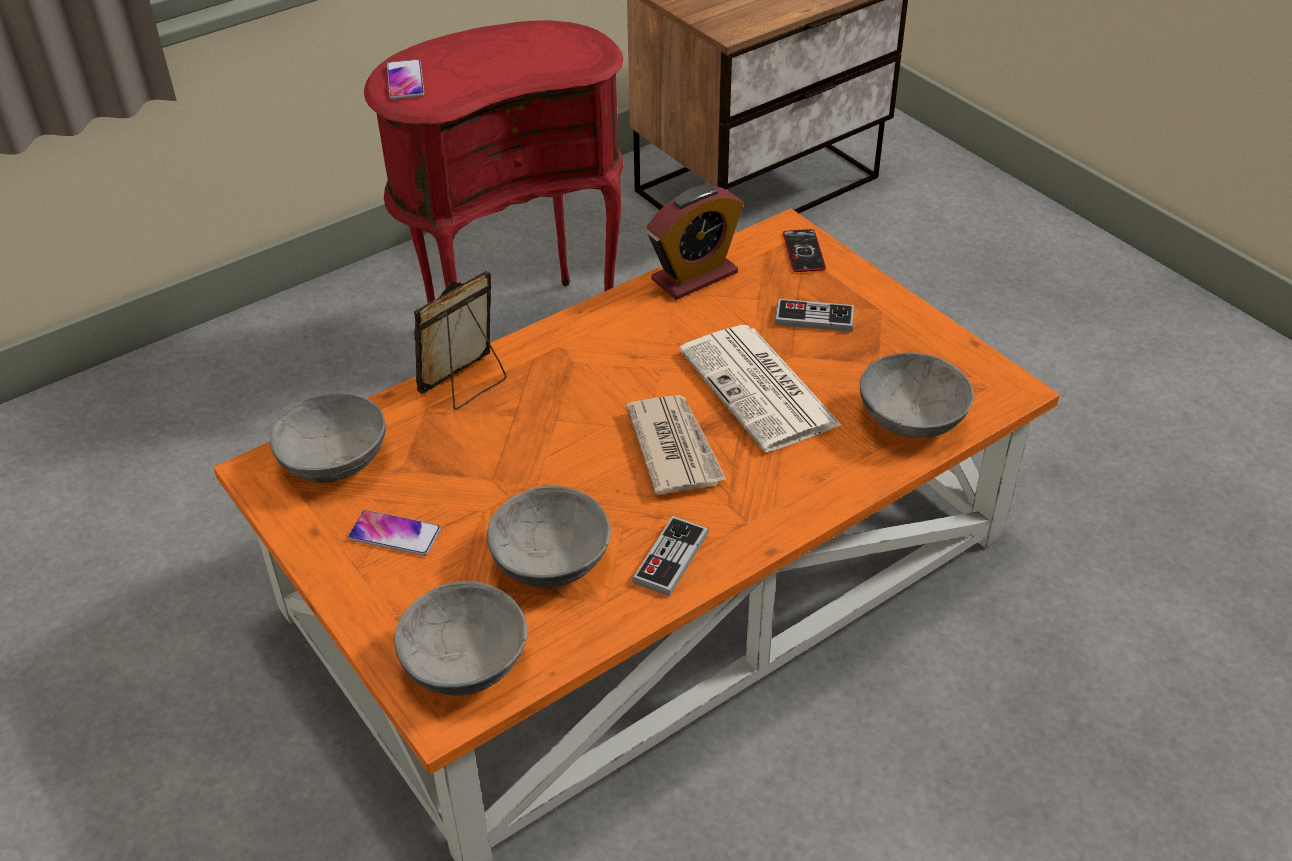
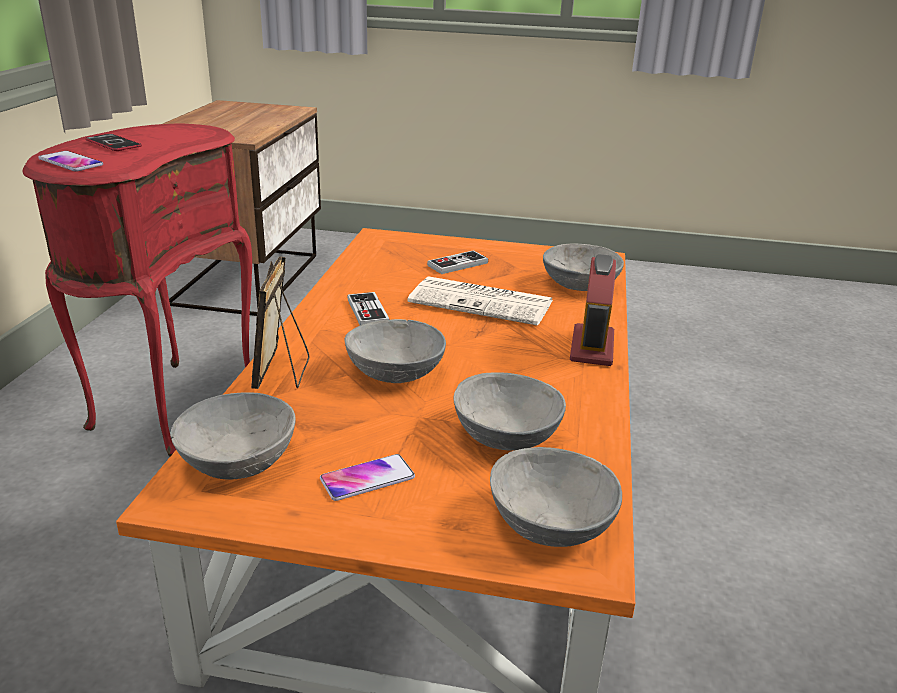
camera: 45 degrees left, 15 degrees down
newspaper [626,395,726,495] -> none
game controller [632,516,709,596] -> game controller moved to [347,292,390,325]
alarm clock [647,185,744,300] -> alarm clock moved to [570,254,616,366]
phone [783,229,826,272] -> phone moved to [85,134,142,151]
none -> grey bowl [345,319,446,383]

